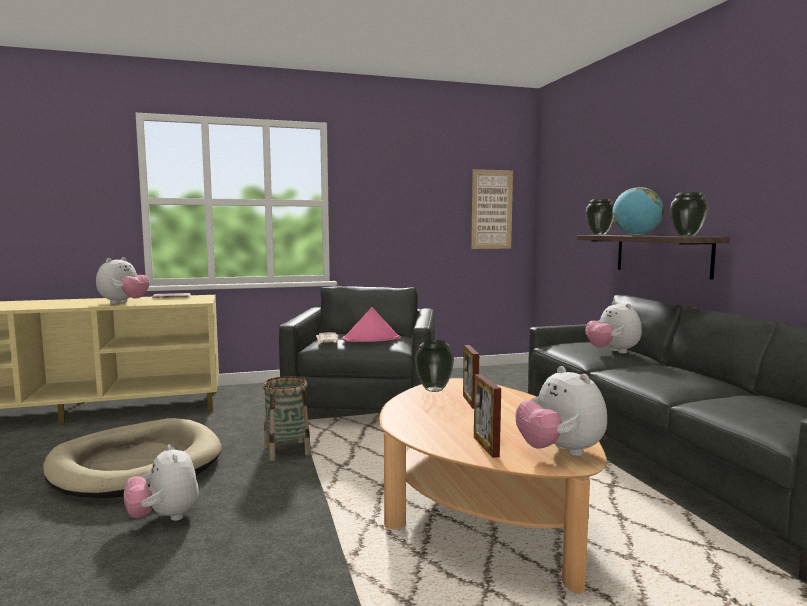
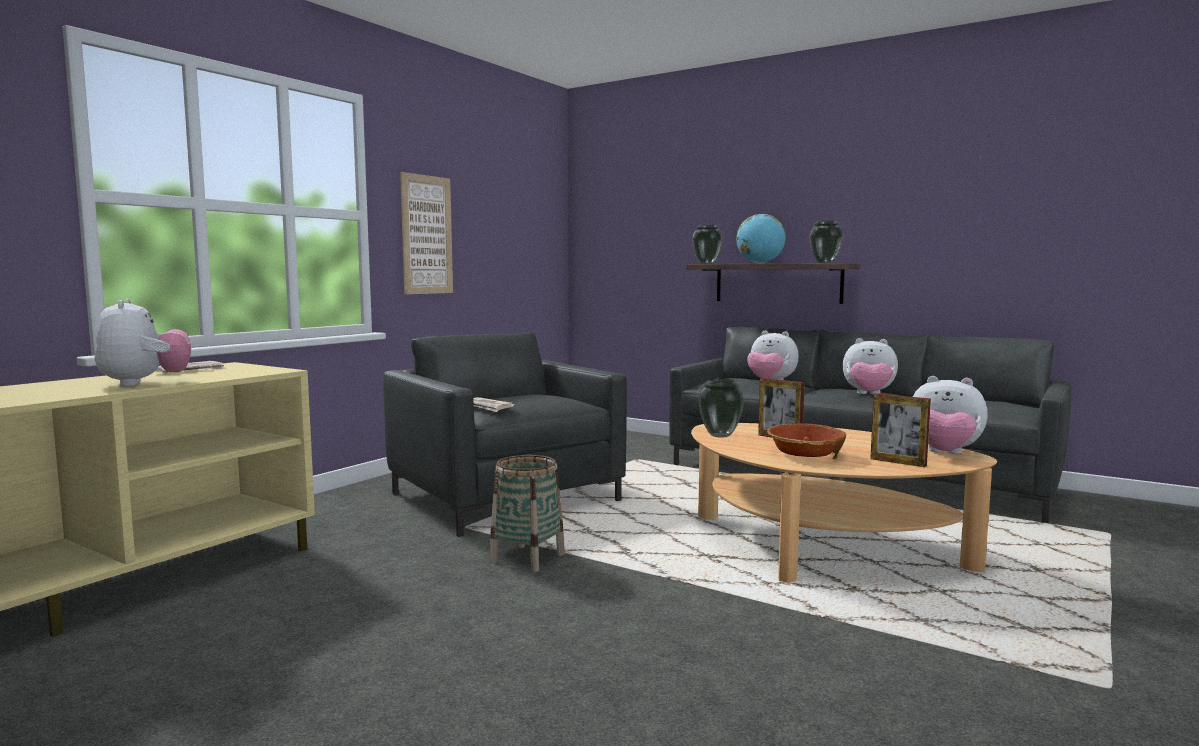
camera: 40 degrees left, 0 degrees up
beige dog bed [43,418,222,498] -> none
plush toy [124,445,199,521] -> plush toy moved to [843,338,898,395]
pink hat [342,307,400,342] -> none
picture [471,169,513,249] -> picture moved to [400,172,453,294]
none -> bowl [767,423,846,460]

